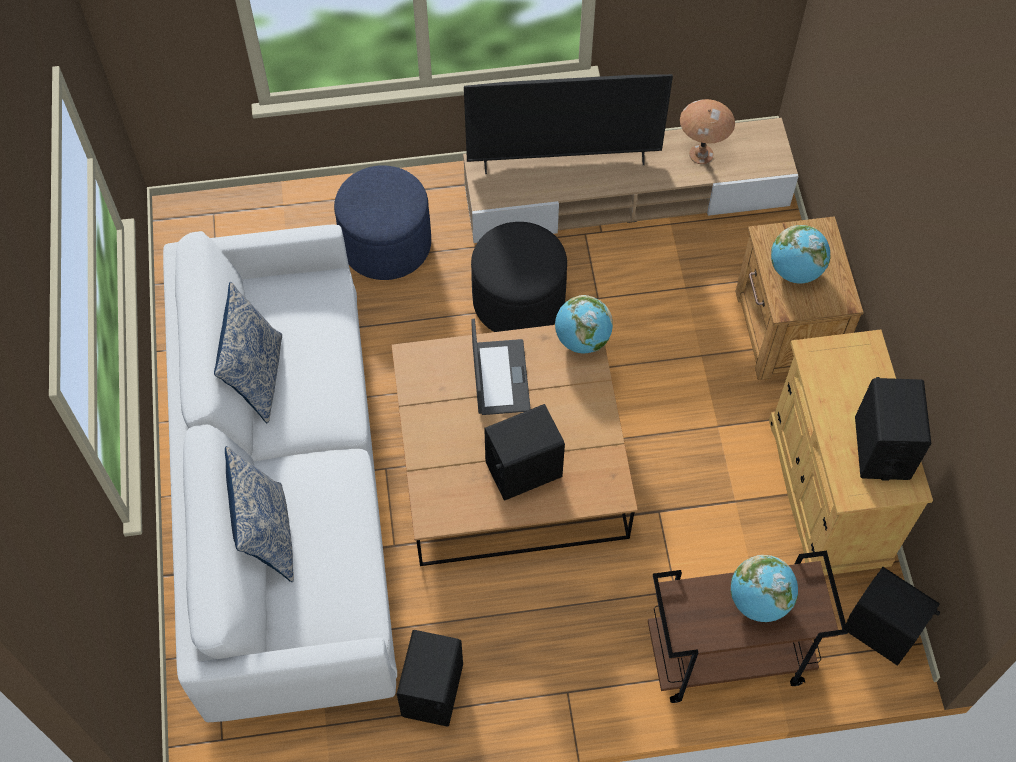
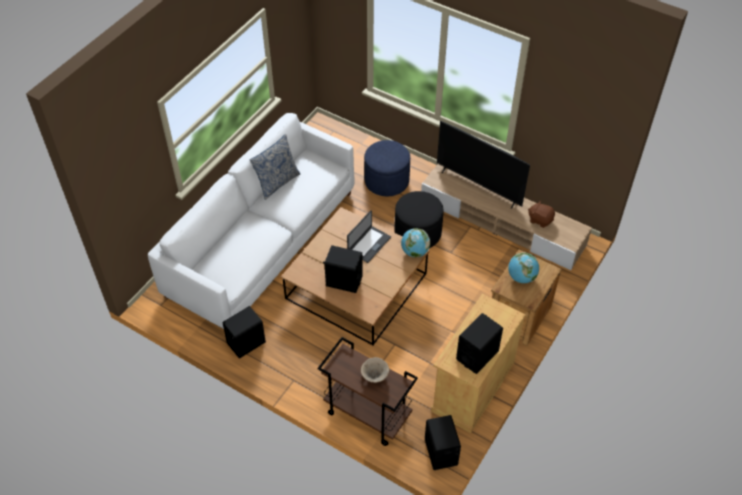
camera: 40 degrees right, 10 degrees down
pillow [225,446,294,582] -> none
brown table lamp [680,99,735,164] -> brown plush toy [528,201,555,228]
globe [731,555,798,622] -> beige bowl [360,357,390,383]

